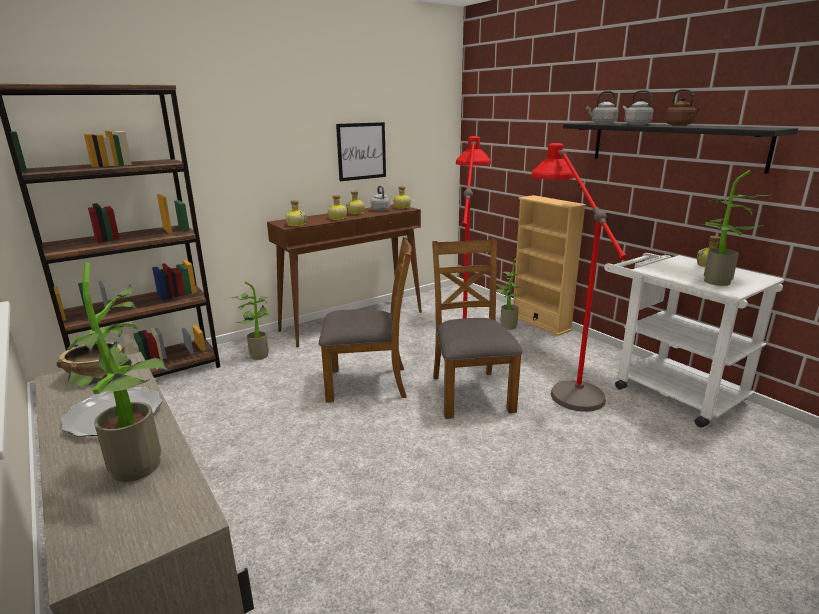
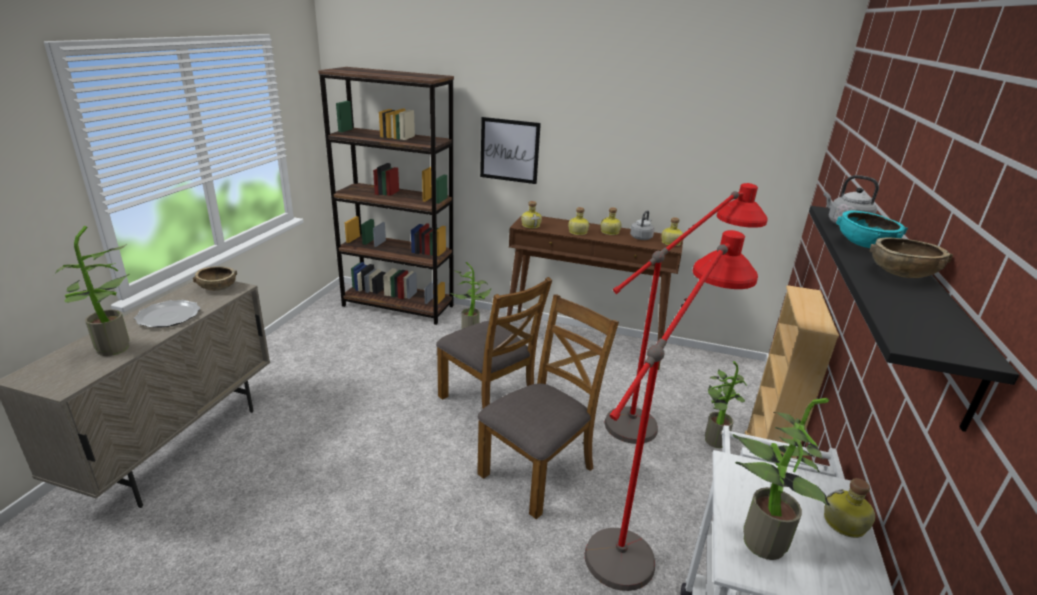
camera: 50 degrees right, 5 degrees up
picture [336,122,386,181] -> picture moved to [480,117,541,184]
grey kettle [623,90,653,125] -> turquoise bowl [836,210,908,248]
brown kettle [665,89,702,126] -> brown bowl [870,237,953,278]

